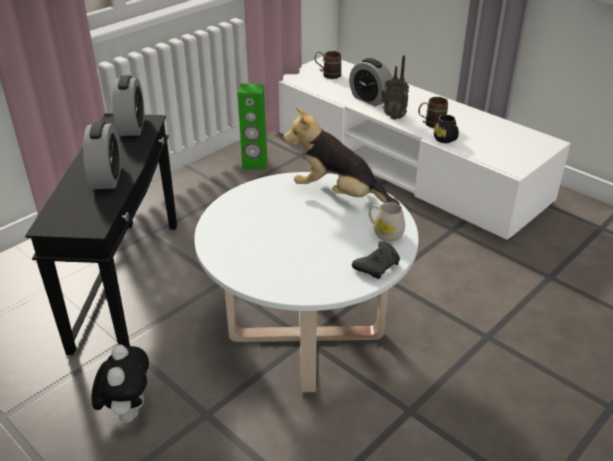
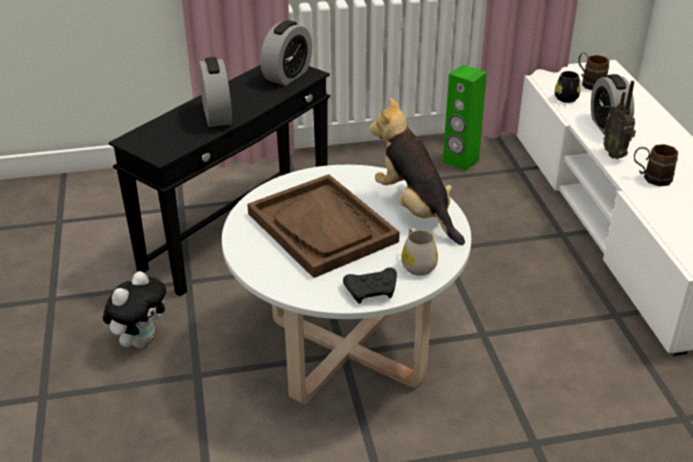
camera: 35 degrees right, 0 degrees up
alarm clock [83,121,121,189] -> alarm clock turned 45 degrees counterclockwise [199,57,232,127]
black mug [434,115,459,143] -> black mug moved to [555,71,580,103]
none -> brown tray [247,174,400,278]

